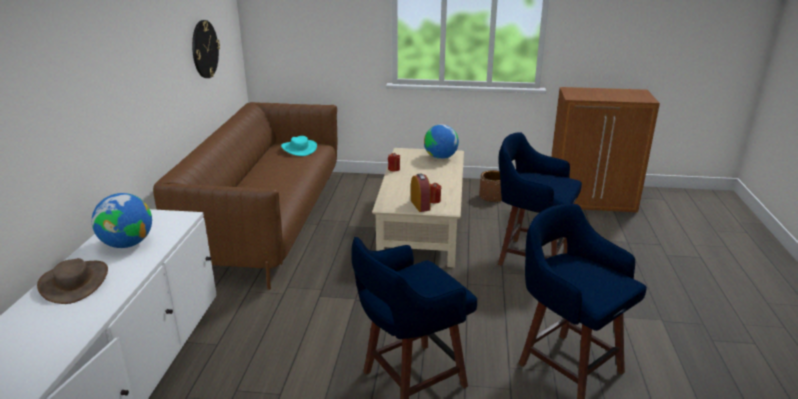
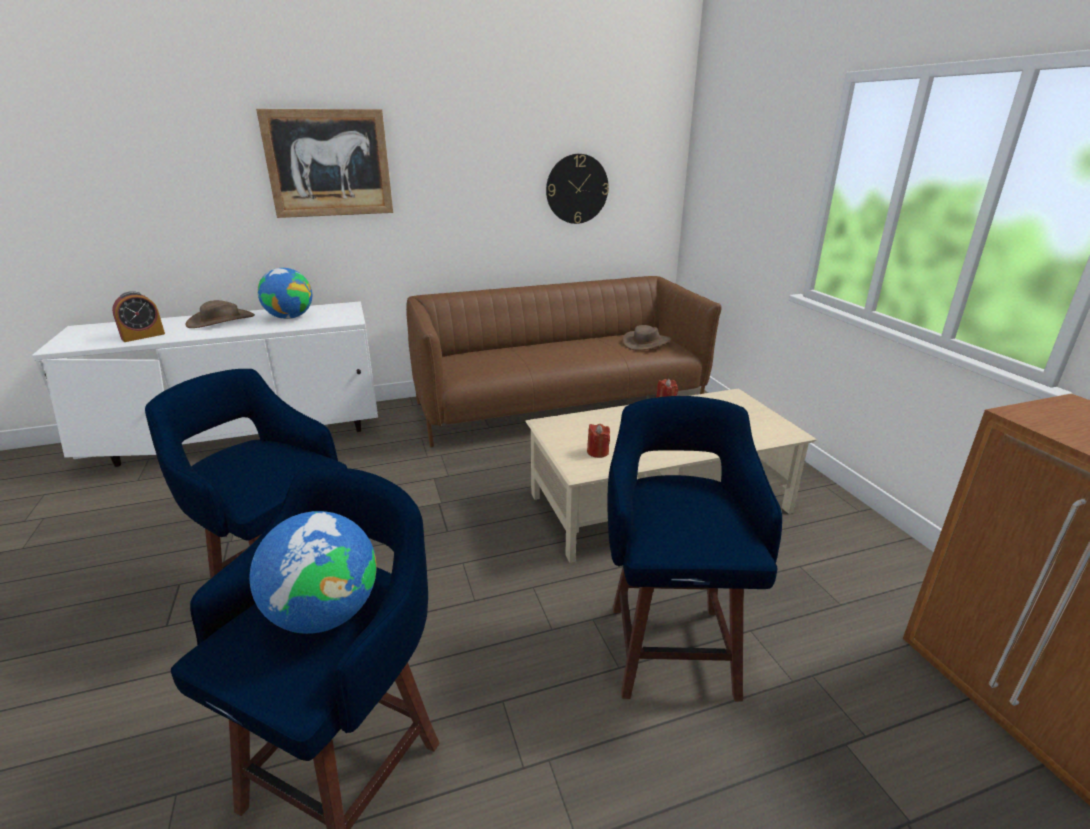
camera: 65 degrees right, 0 degrees up
turquoise hat [281,136,317,156] -> brown hat [622,325,672,350]
alarm clock [411,173,431,212] -> alarm clock moved to [112,291,165,342]
globe [424,124,459,159] -> globe moved to [250,511,376,634]
brown planter [479,170,502,202] -> none
none -> picture [256,109,393,218]

